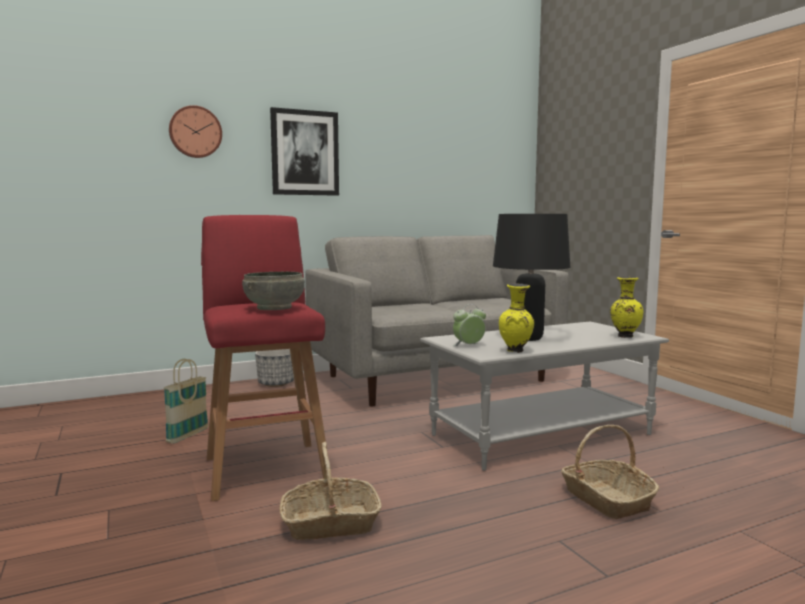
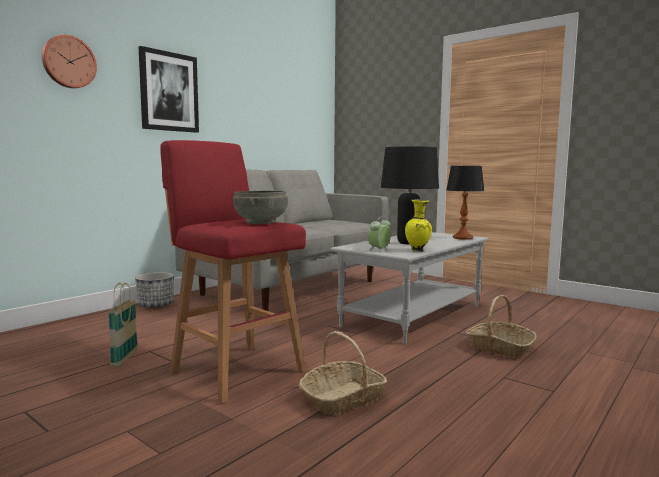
camera: 25 degrees left, 0 degrees up
yellow vase [610,277,643,338] -> table lamp [446,166,484,240]

